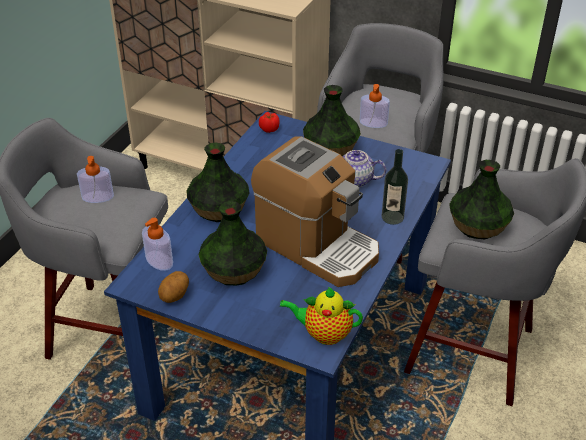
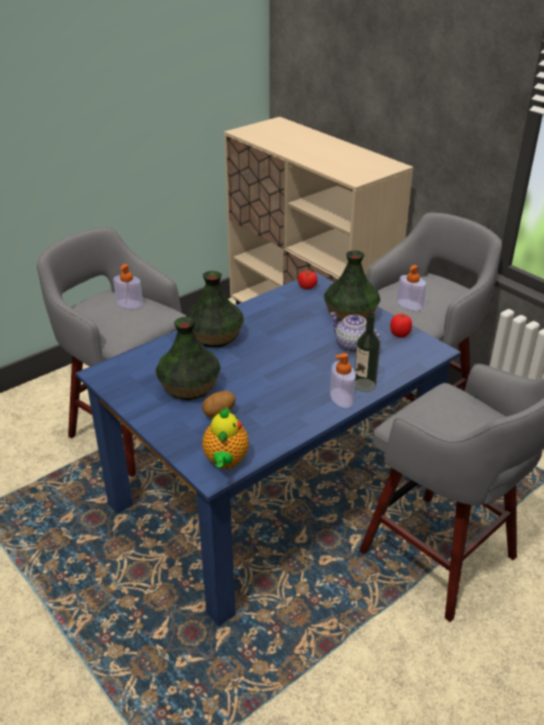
camera: 25 degrees right, 5 degrees down
soap dispenser [142,218,173,271] -> soap dispenser moved to [330,353,356,408]
potato [158,271,189,303] -> potato moved to [202,391,236,418]
coffee machine [251,136,379,287] -> none
teapot [280,287,363,345] -> teapot turned 120 degrees counterclockwise [202,407,249,469]
vase [449,160,514,239] -> none
none -> tomato [390,314,412,338]

